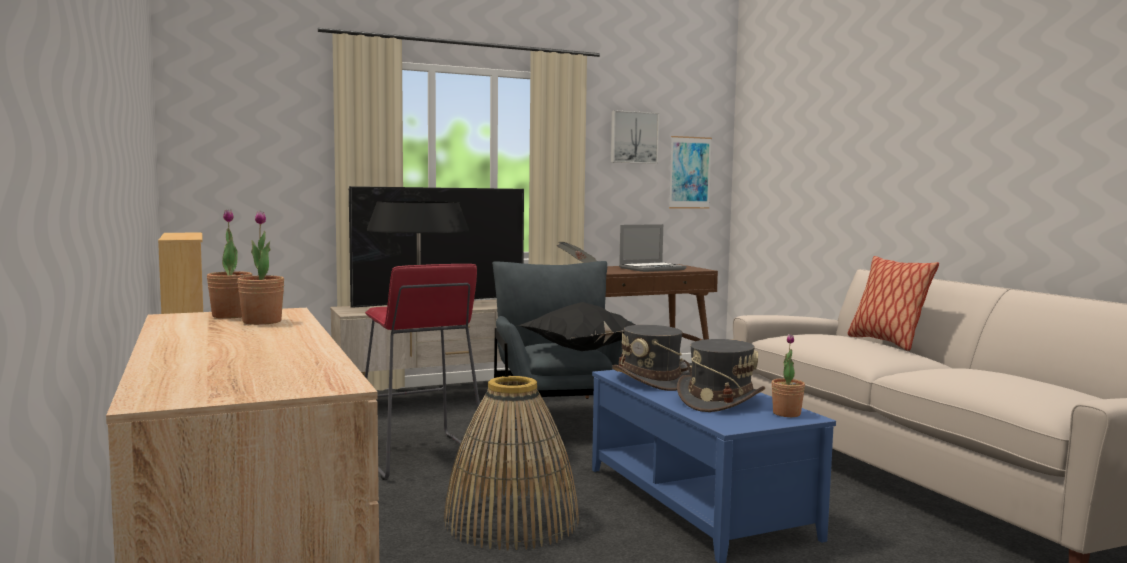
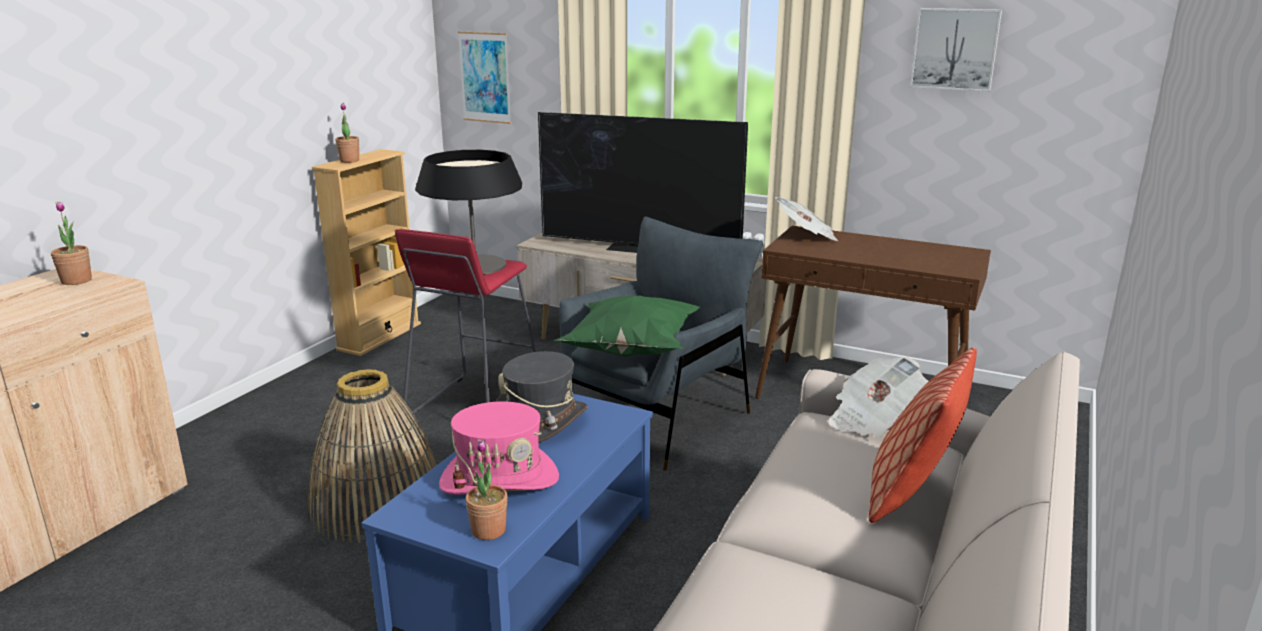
camera: 50 degrees right, 15 degrees up
potted plant [237,211,284,325] -> potted plant moved to [335,103,359,163]
black pillow [517,302,636,351] -> green pillow [554,296,700,357]
laptop [619,224,687,272] -> none
picture [669,136,712,209] -> picture moved to [458,31,512,124]
grey hat [677,339,765,412] -> pink hat [439,401,559,495]
none -> newspaper [828,357,929,437]

